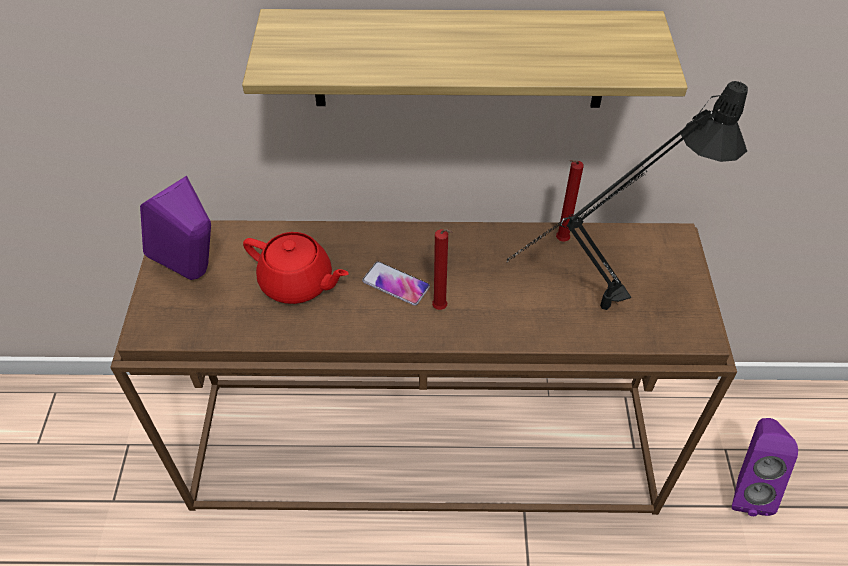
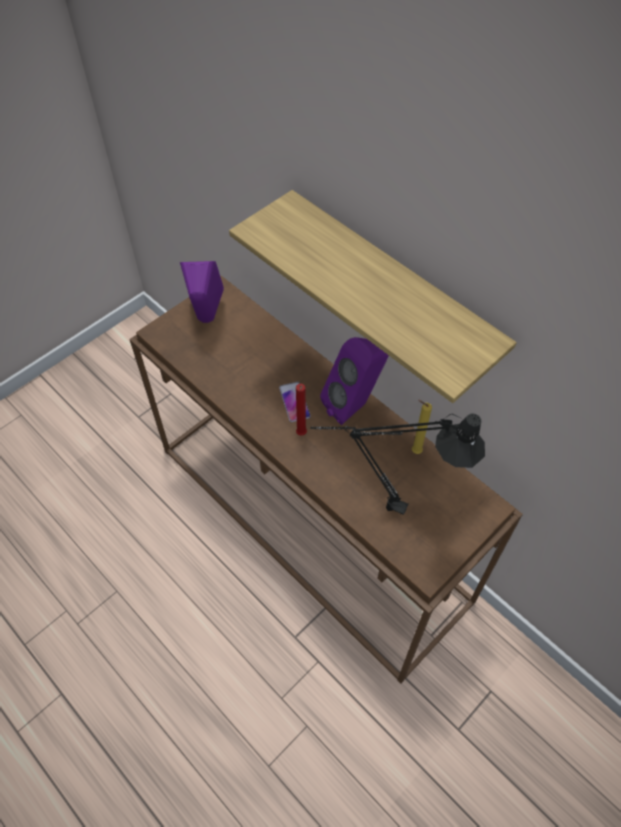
camera: 45 degrees right, 5 degrees up
red teapot [243,232,349,304] -> none
red candle [556,160,584,242] -> yellow candle [412,400,432,454]
purple speaker [732,418,798,516] -> purple speaker moved to [320,337,389,425]

